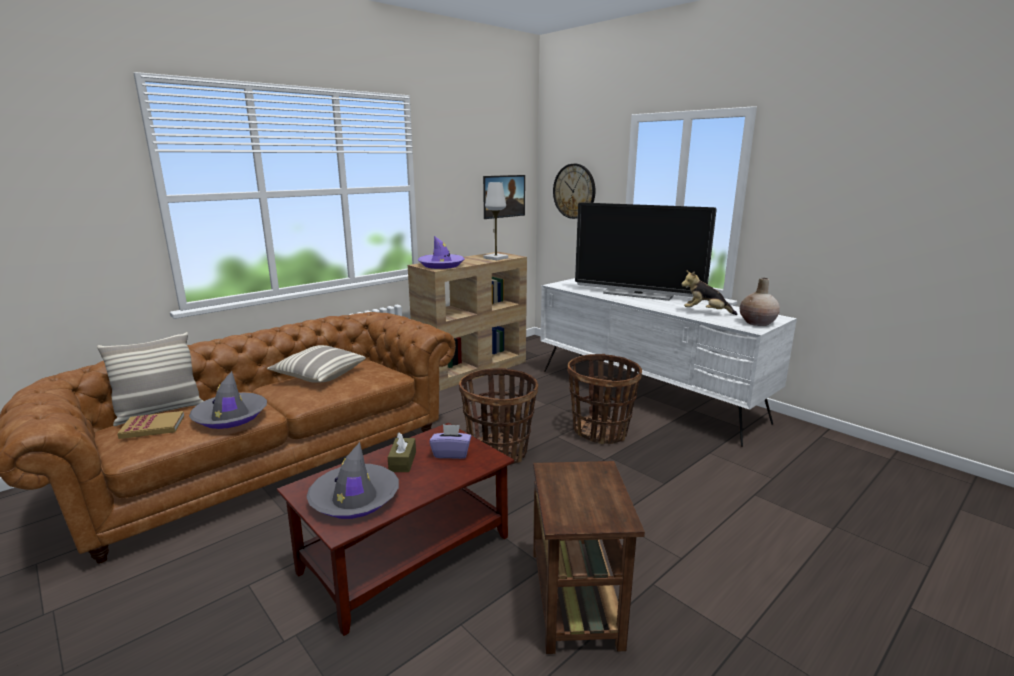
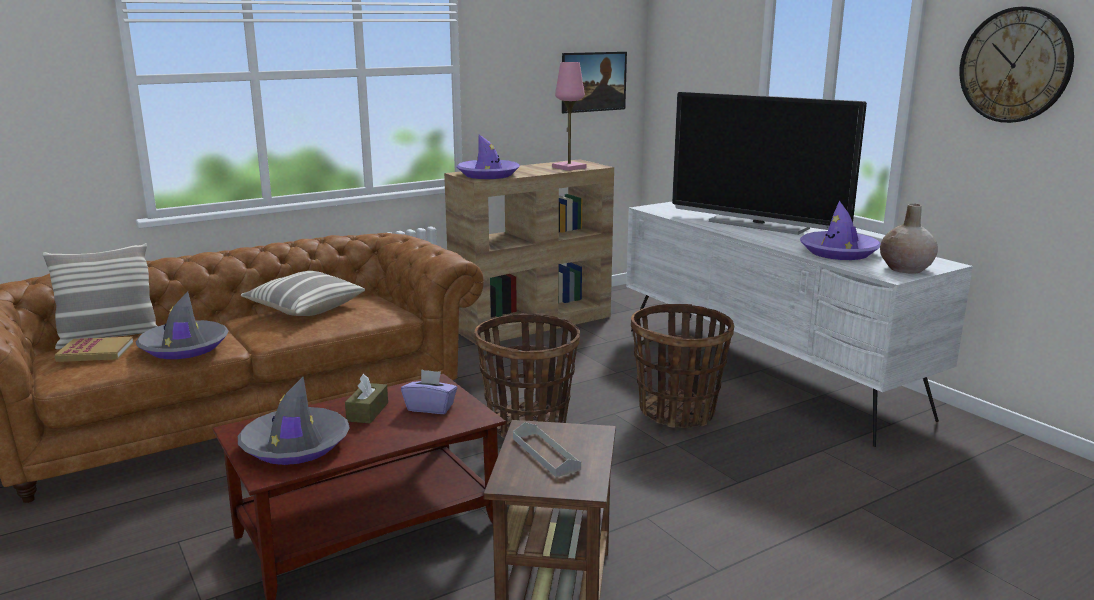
camera: 10 degrees right, 0 degrees up
white table lamp [484,182,508,260] -> pink table lamp [552,62,587,171]
wall clock [553,164,596,219] -> wall clock moved to [959,6,1074,123]
plush toy [681,270,738,315] -> purple hat [800,201,881,260]
none -> grey tray [513,422,581,477]

